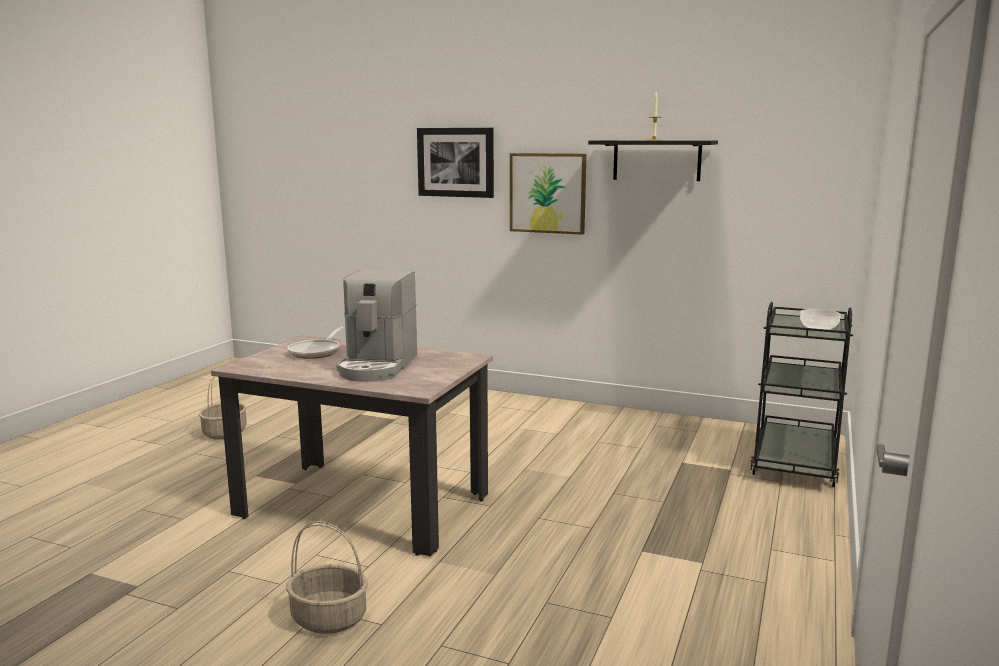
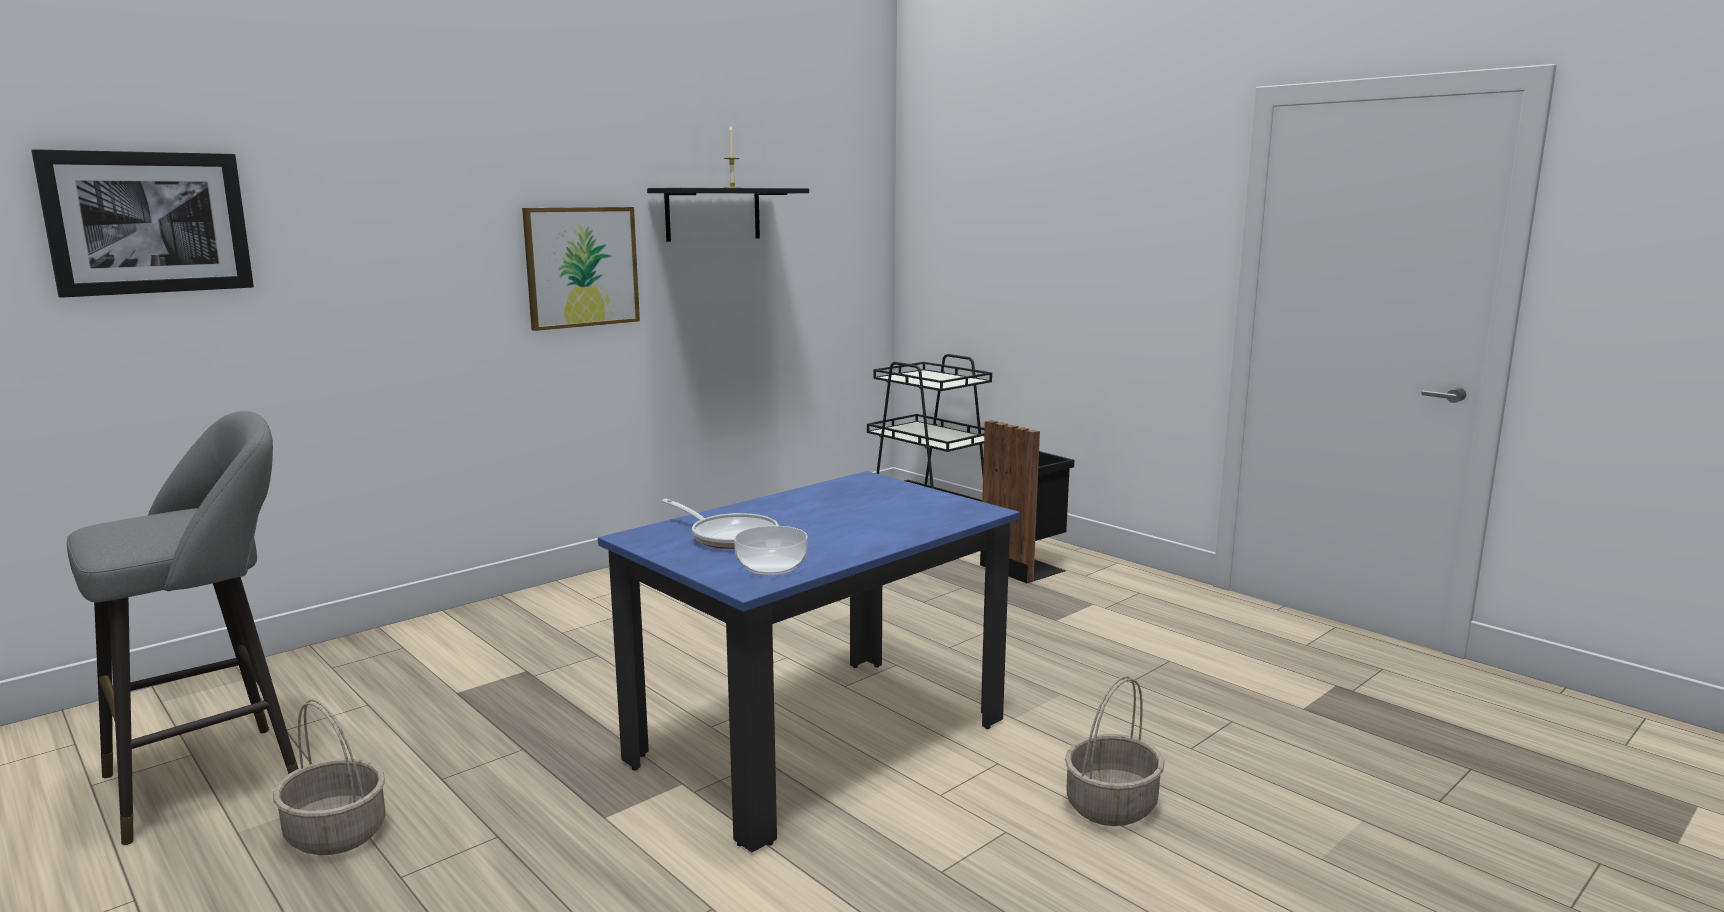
camera: 65 degrees left, 0 degrees up
beige dining table [211,335,493,556] -> blue dining table [598,471,1020,853]
coffee machine [336,269,417,382] -> none
picture [417,128,494,198] -> picture moved to [31,149,254,298]
bowl [800,309,841,330] -> bowl moved to [734,526,808,575]
none -> grey stool [67,411,299,845]
none -> black trash can [980,420,1074,583]

